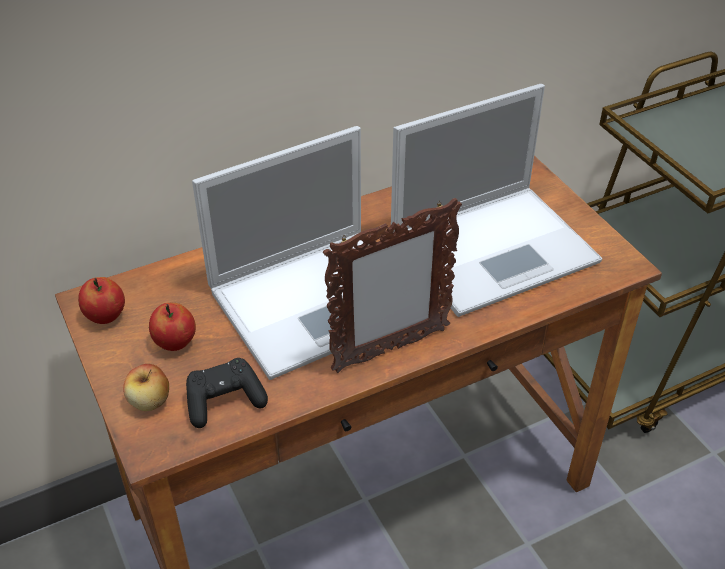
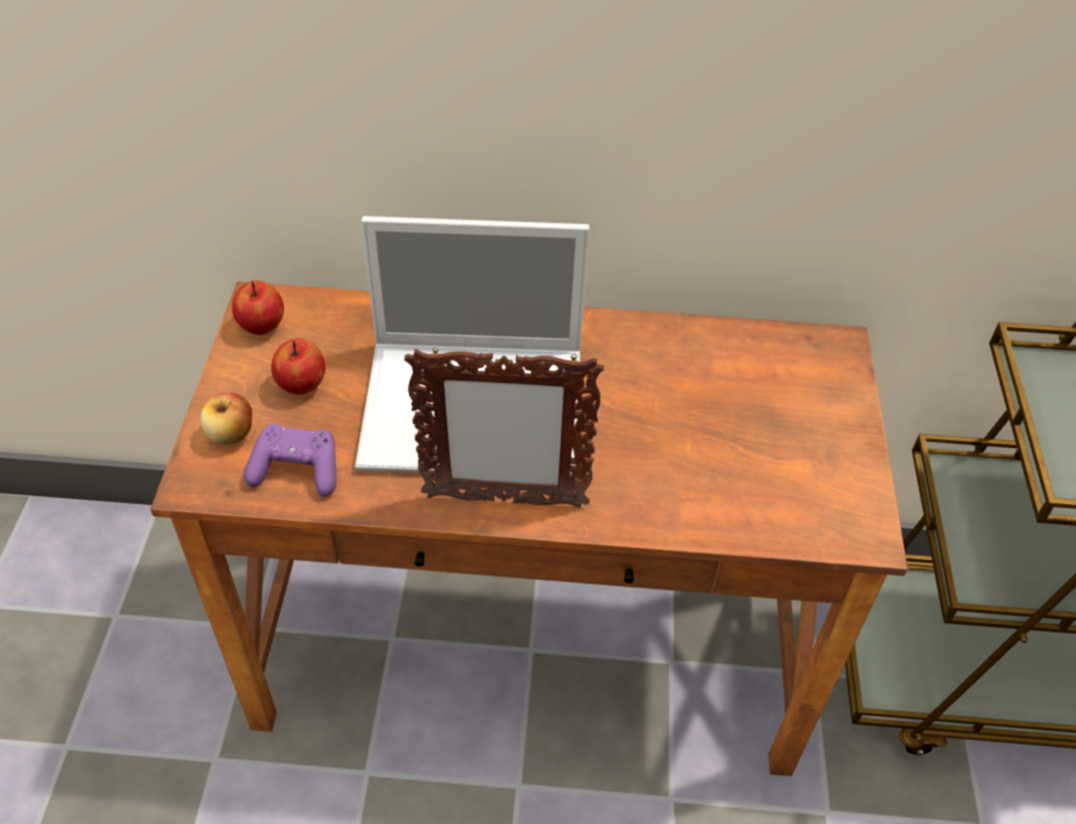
camera: 30 degrees right, 5 degrees up
black game controller [186,358,268,428] -> purple game controller [244,423,336,497]
laptop [391,84,602,317] -> none

